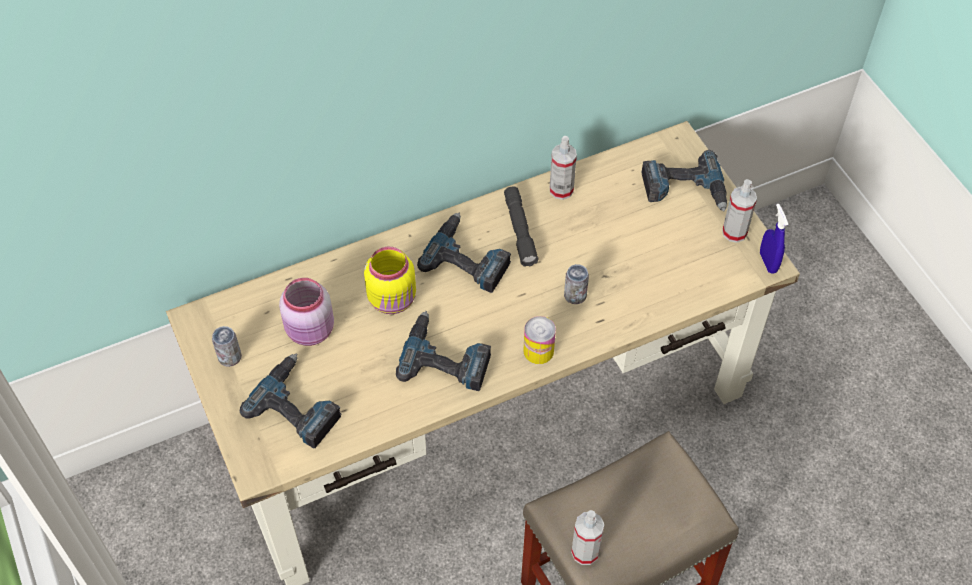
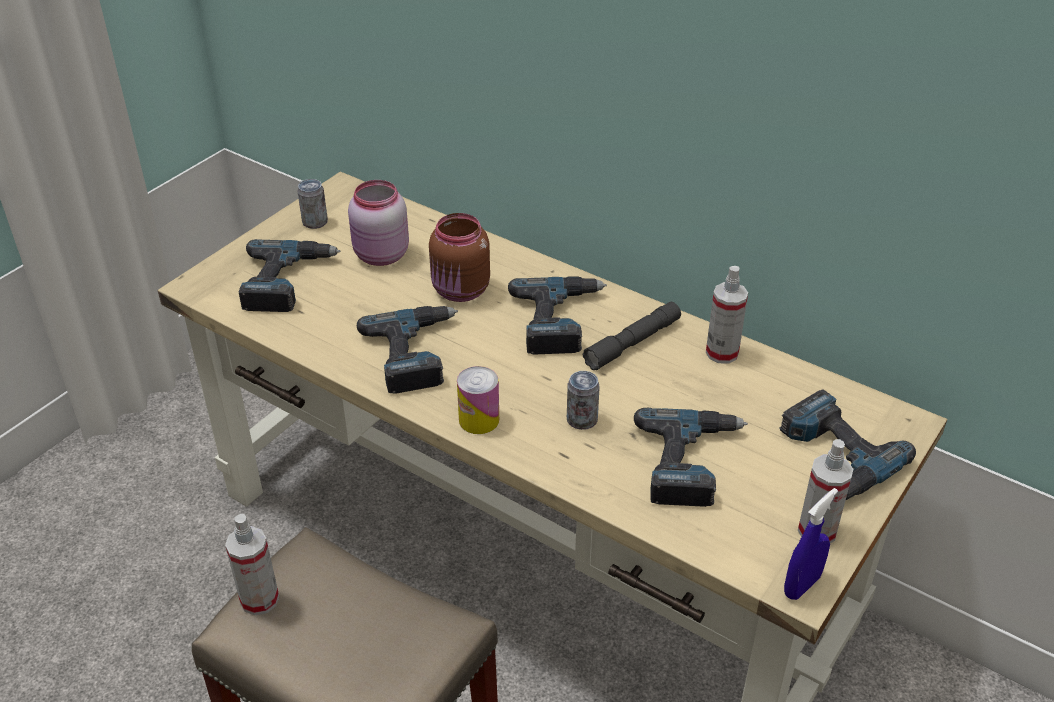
camera: 60 degrees right, 15 degrees down
yellow jar [364,247,416,314] -> brown jar [429,213,490,302]
none -> power drill [634,407,748,507]

